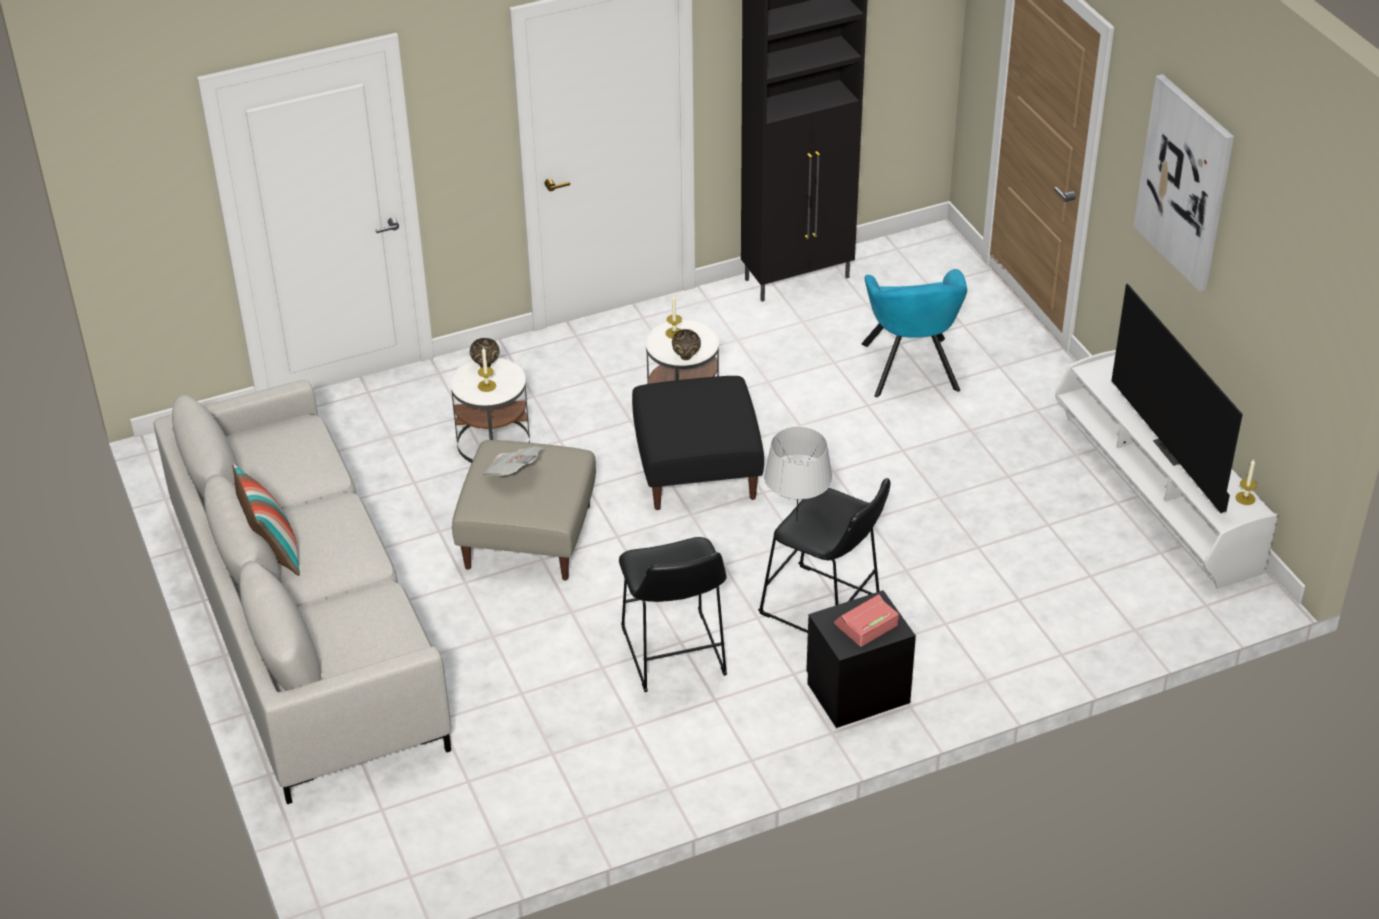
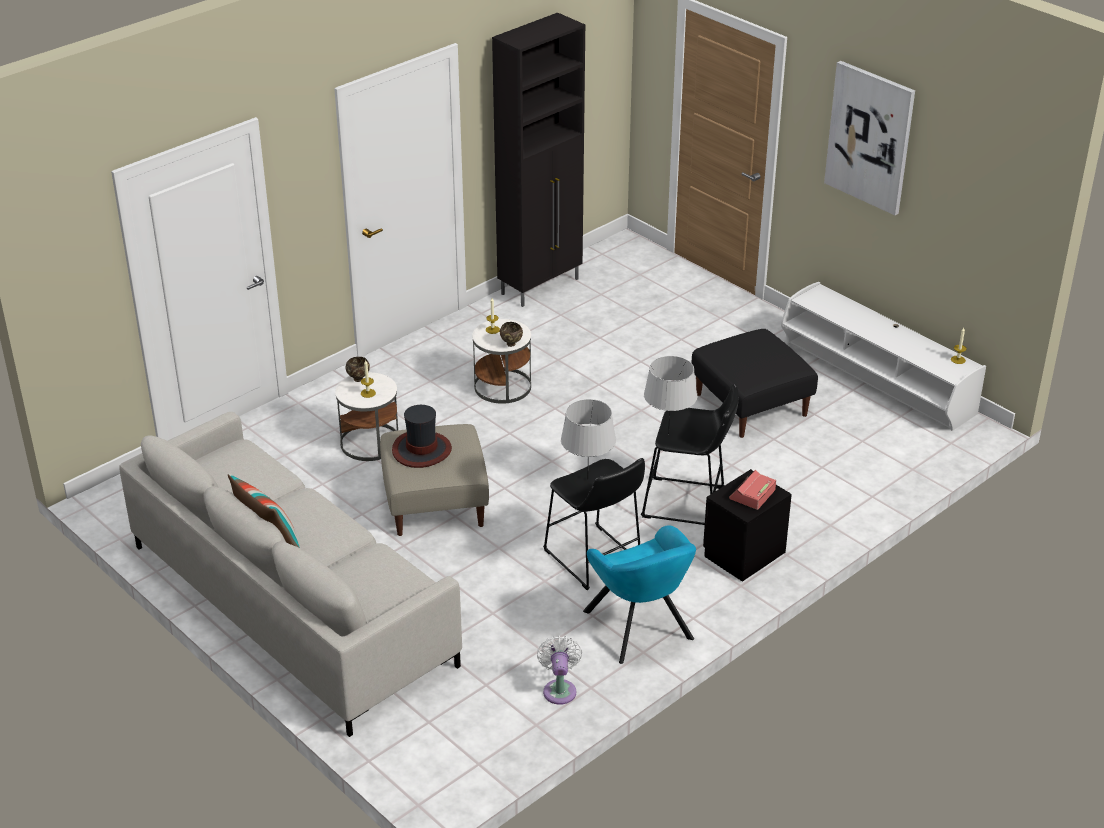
camera: 20 degrees left, 5 degrees down
newspaper [483,446,542,476] -> hat [392,405,452,468]
black ottoman [632,376,764,510] -> black ottoman moved to [692,329,818,438]
turquoise armchair [862,269,967,397] -> turquoise armchair moved to [583,525,696,664]
television [1111,284,1243,513] -> none
none -> white fan [537,635,582,705]
none -> grey table lamp [561,399,616,480]

